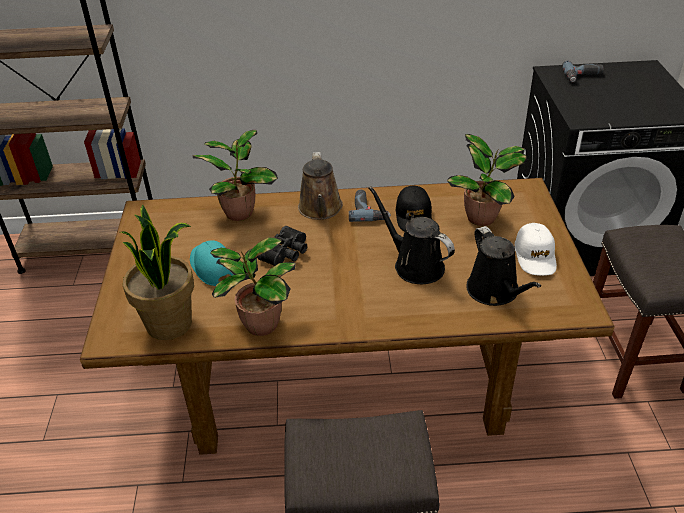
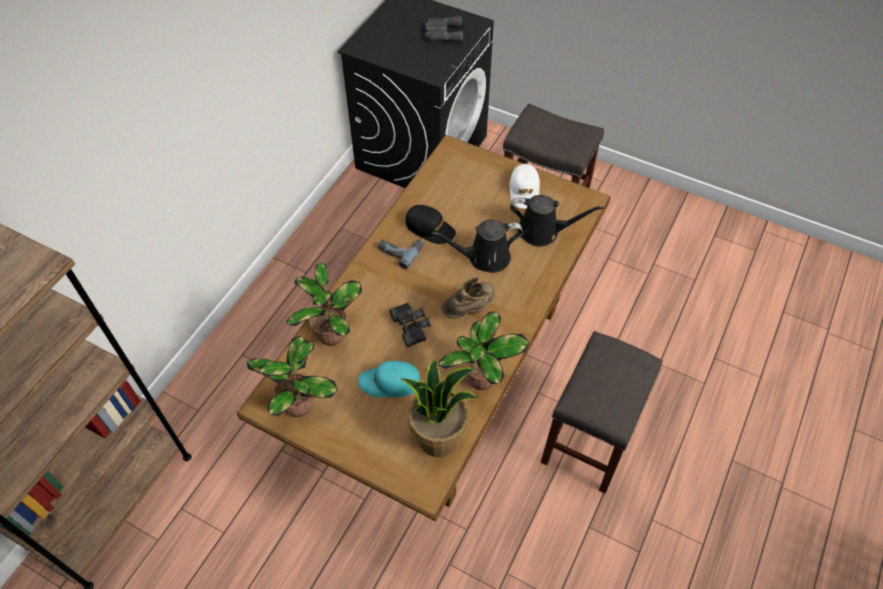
camera: 60 degrees left, 15 degrees up
brown watering can [298,152,343,220] -> none
potted plant [447,134,527,226] -> potted plant moved to [247,336,337,417]
white cap [515,223,557,276] -> white cap turned 60 degrees clockwise [509,164,540,209]
power drill [562,61,603,82] -> none
none -> grey binoculars [425,16,463,42]
none -> brown boot [441,276,494,319]

